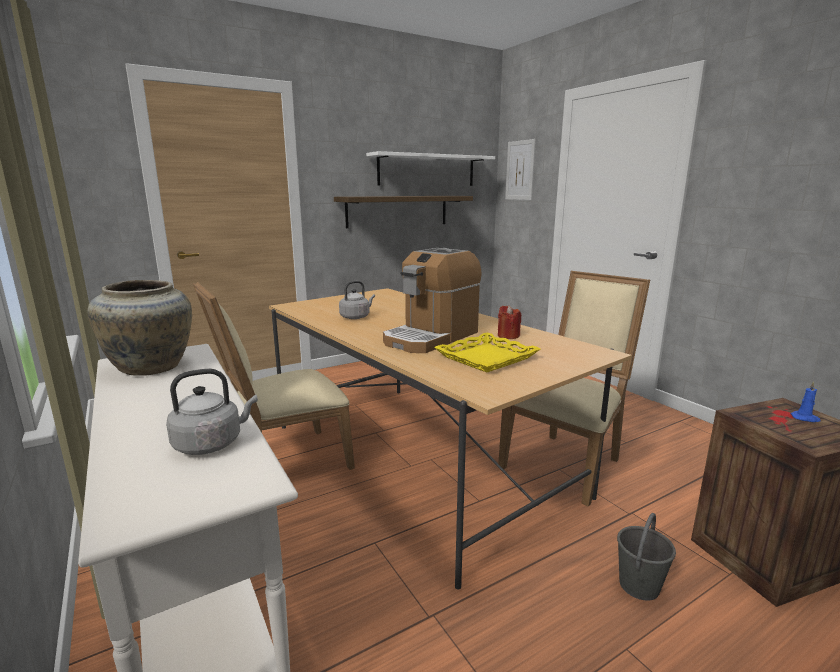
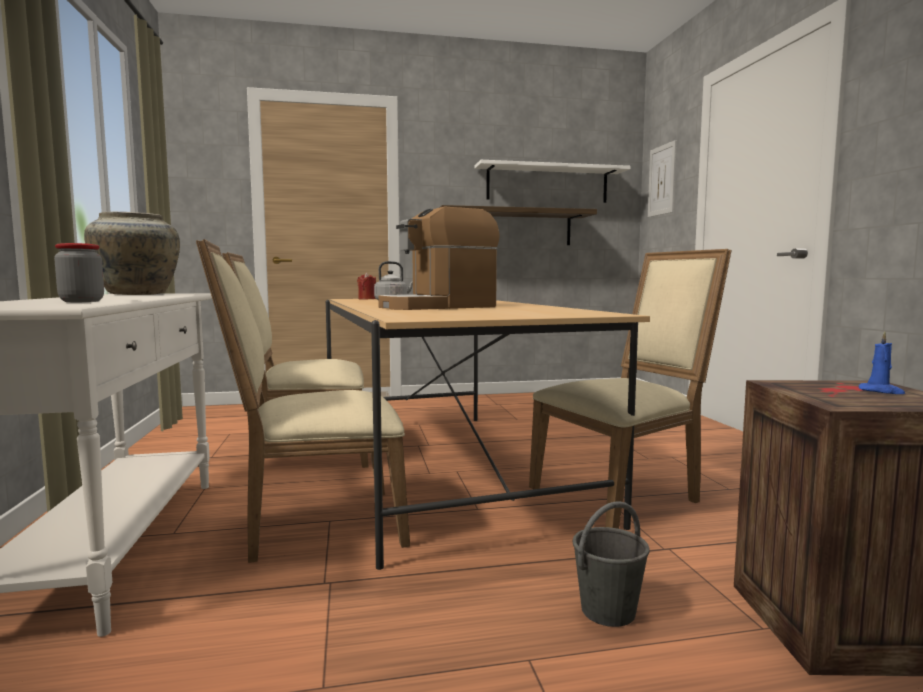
camera: 20 degrees right, 10 degrees down
grey kettle [166,369,258,455] -> jar [54,243,104,302]
yellow tray [434,332,540,372] -> none
red candle [498,305,521,339] -> red candle moved to [357,273,376,300]
none -> beige chair [196,239,410,563]

